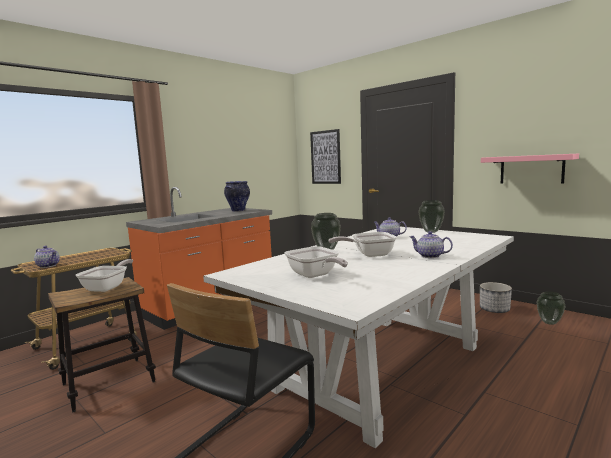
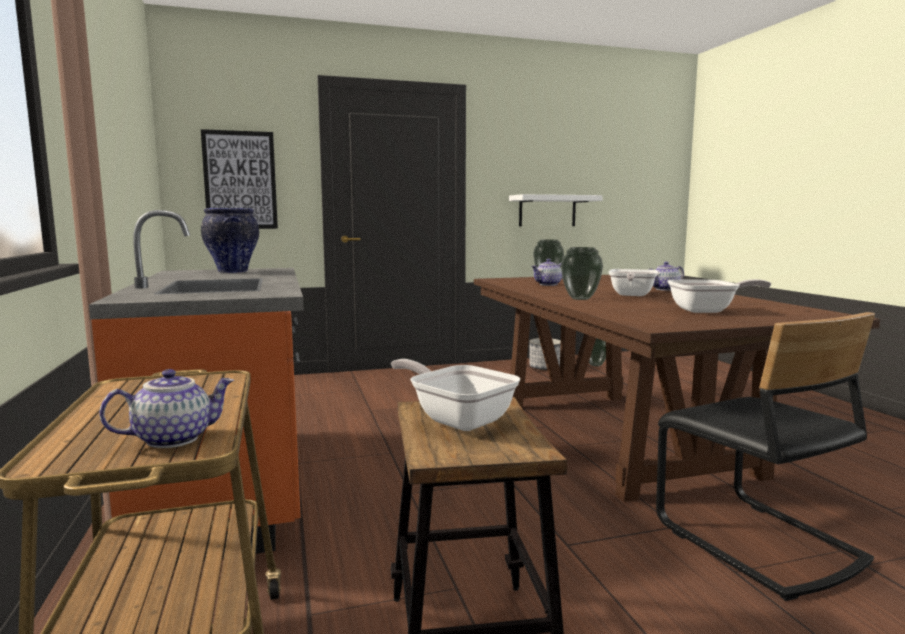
camera: 60 degrees left, 0 degrees up
white dining table [203,227,514,448] -> brown dining table [474,275,880,502]
pink shelf [481,153,579,184] -> white shelf [509,194,603,226]

